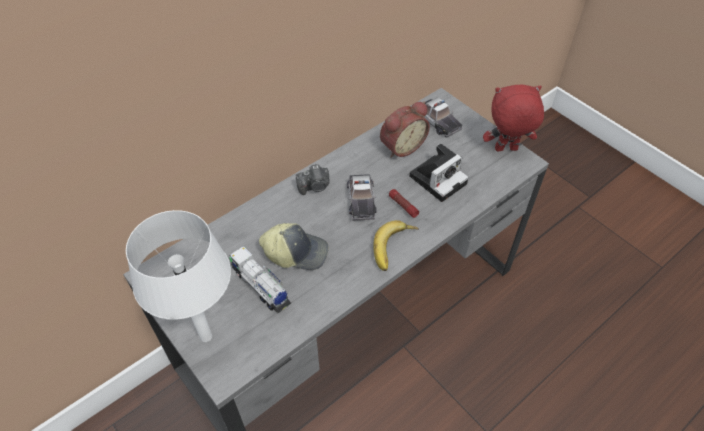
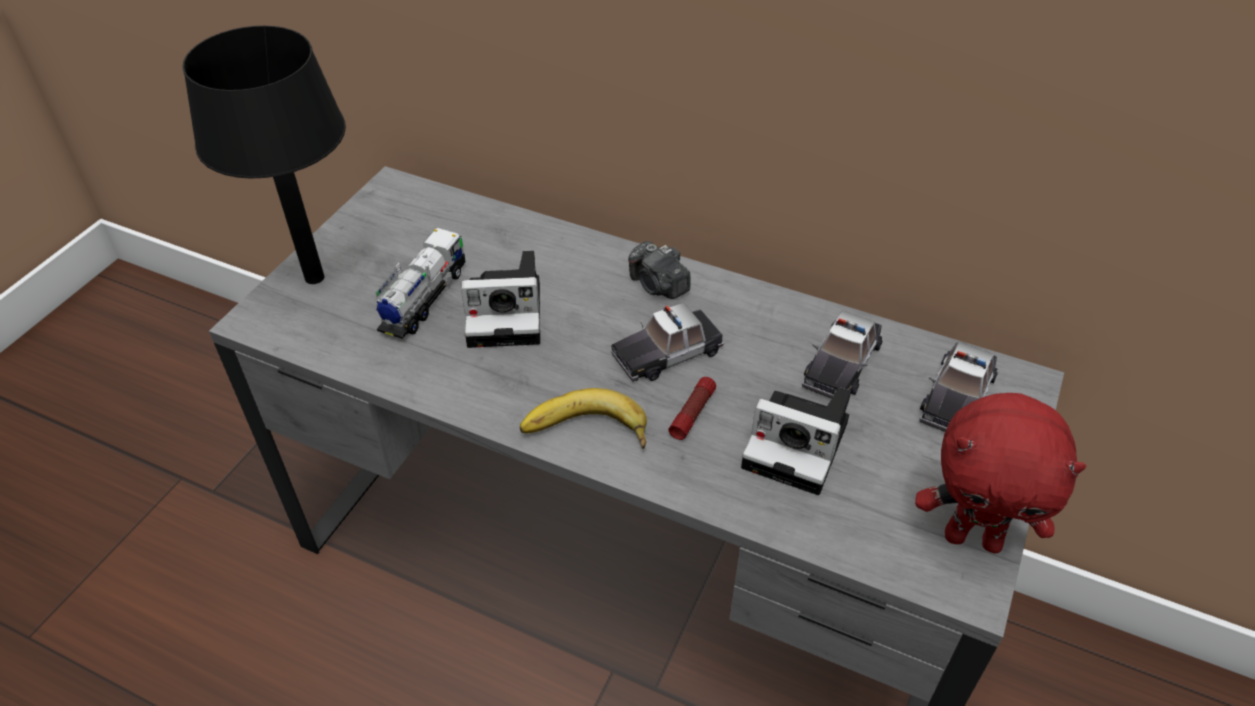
camera: 65 degrees right, 5 degrees down
white table lamp [126,210,231,342] -> black table lamp [182,26,346,284]
cap [259,223,328,270] -> camera [461,251,540,348]
alarm clock [380,101,430,158] -> toy car [802,310,883,399]
red plush toy [483,85,544,151] -> red plush toy turned 135 degrees clockwise [915,393,1086,553]

